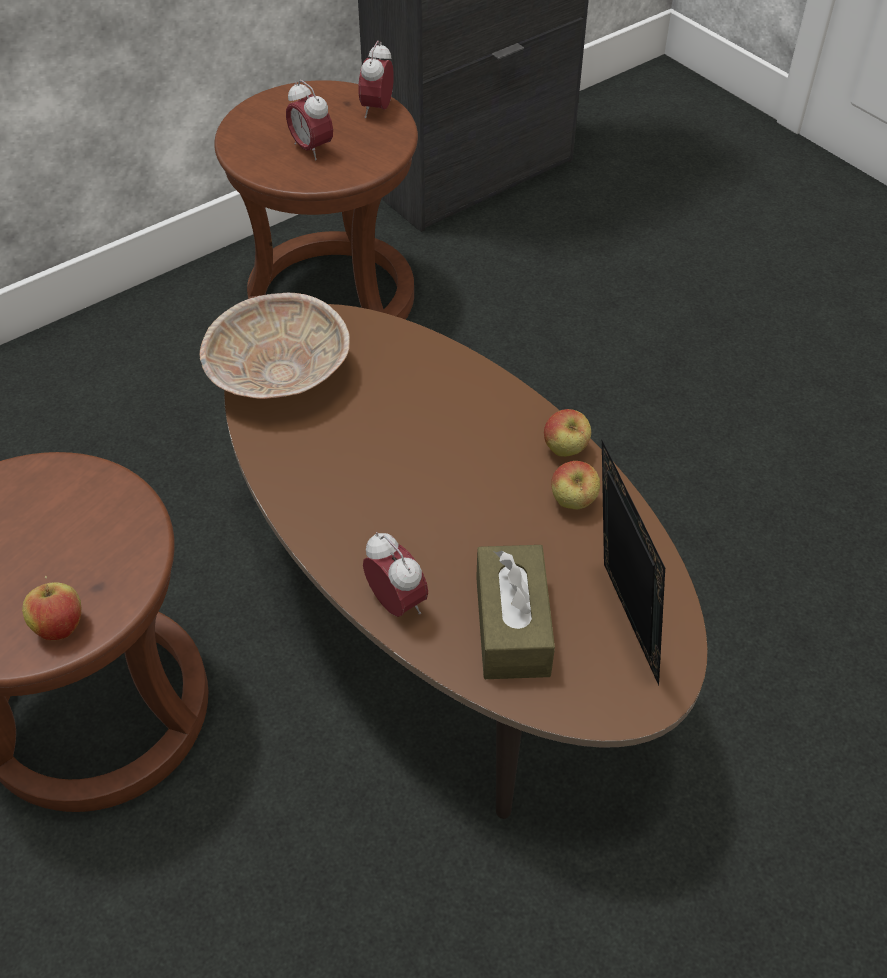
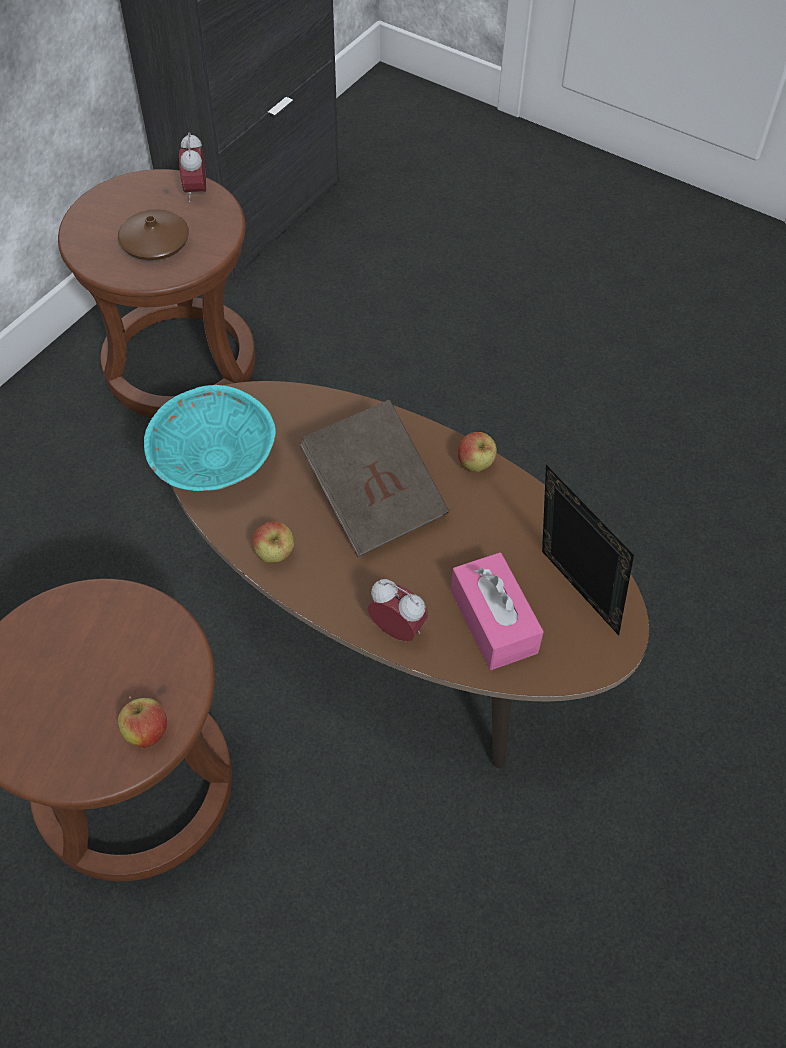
camera: 20 degrees left, 5 degrees up
beige bowl [200,293,350,399] -> turquoise bowl [144,385,276,491]
alarm clock [286,80,333,160] -> brown vase [118,209,189,260]
brown tissue box [476,545,555,679] -> pink tissue box [451,552,544,670]
apple [551,461,600,509] -> apple moved to [252,521,294,563]
none -> brown book [299,400,449,557]

